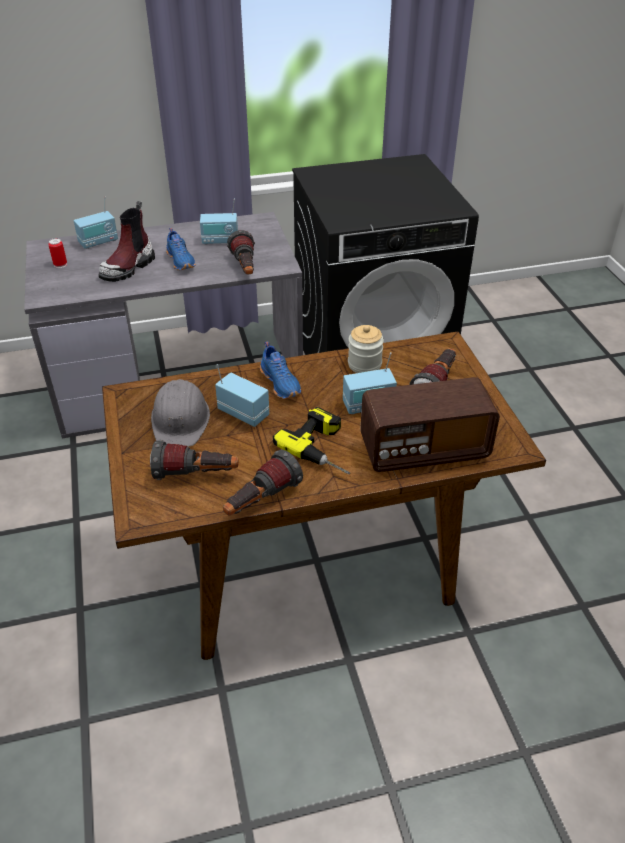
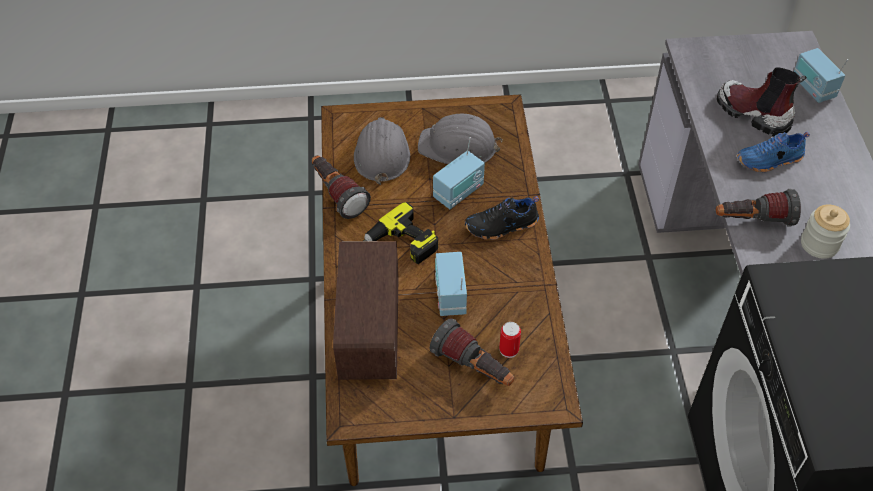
camera: 100 degrees right, 10 degrees up
can [48,238,67,268] -> can moved to [499,322,521,358]
flashlight [150,440,239,480] -> grey hard hat [354,117,410,185]
radio [200,199,238,245] -> none
blue shoe [260,342,301,399] -> black shoe [465,196,539,240]
jar [348,325,384,373] -> jar moved to [801,205,850,259]

